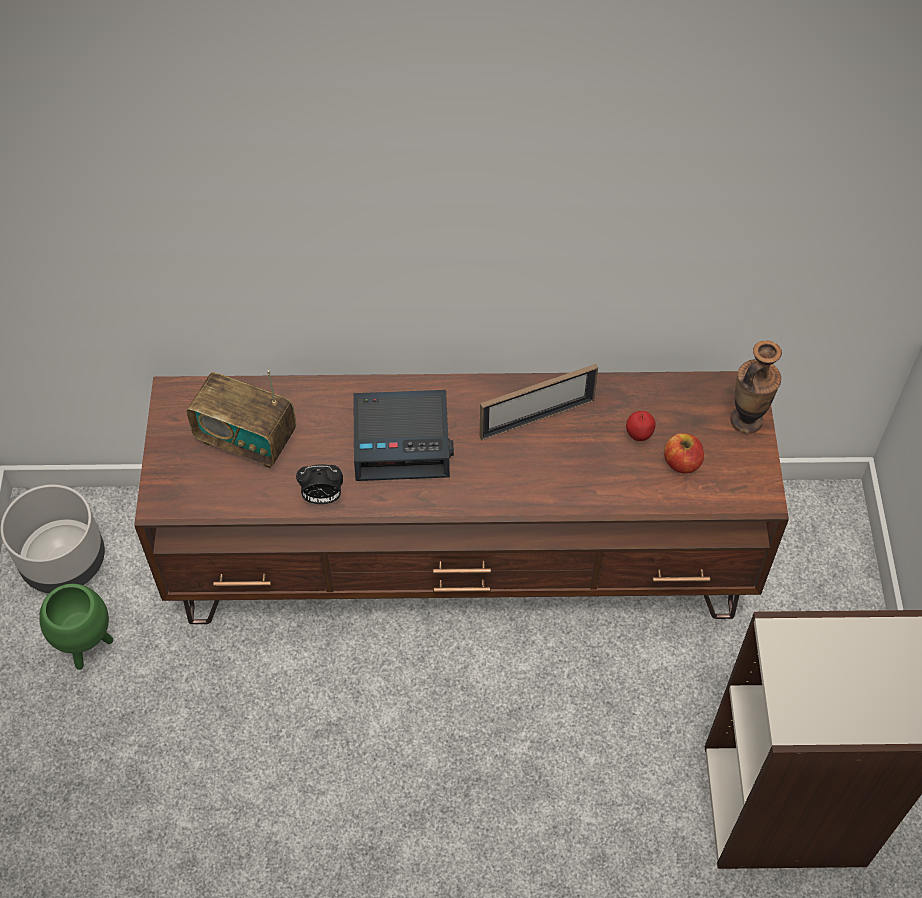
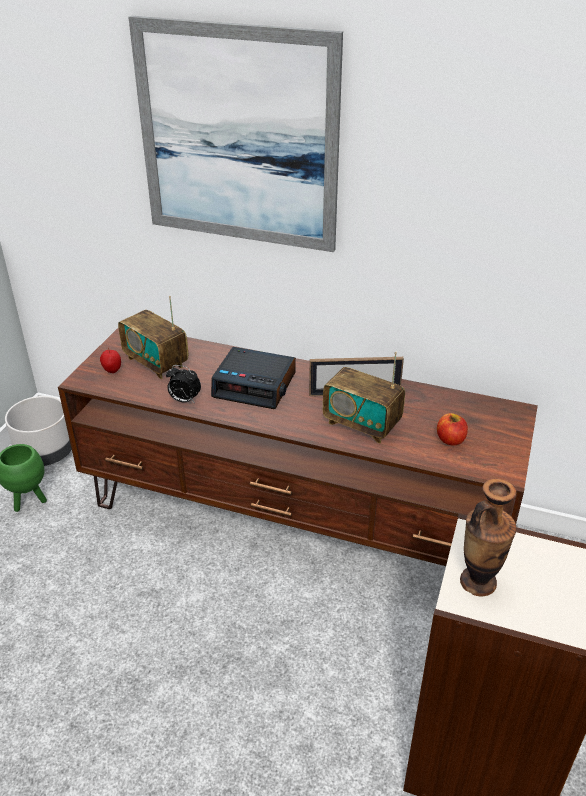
camera: 20 degrees right, 20 degrees down
apple [626,411,656,441] -> apple moved to [100,348,121,373]
vase [730,340,782,434] -> vase moved to [460,479,517,596]
none -> picture [128,16,343,252]
none -> radio [323,352,405,443]

